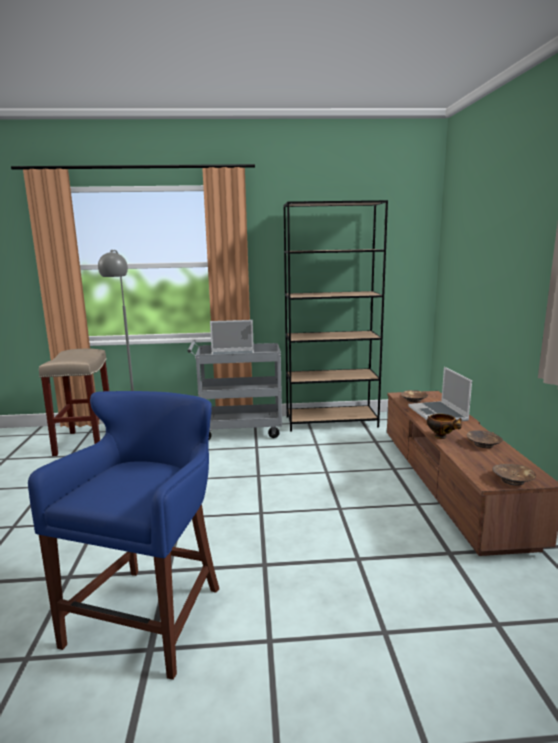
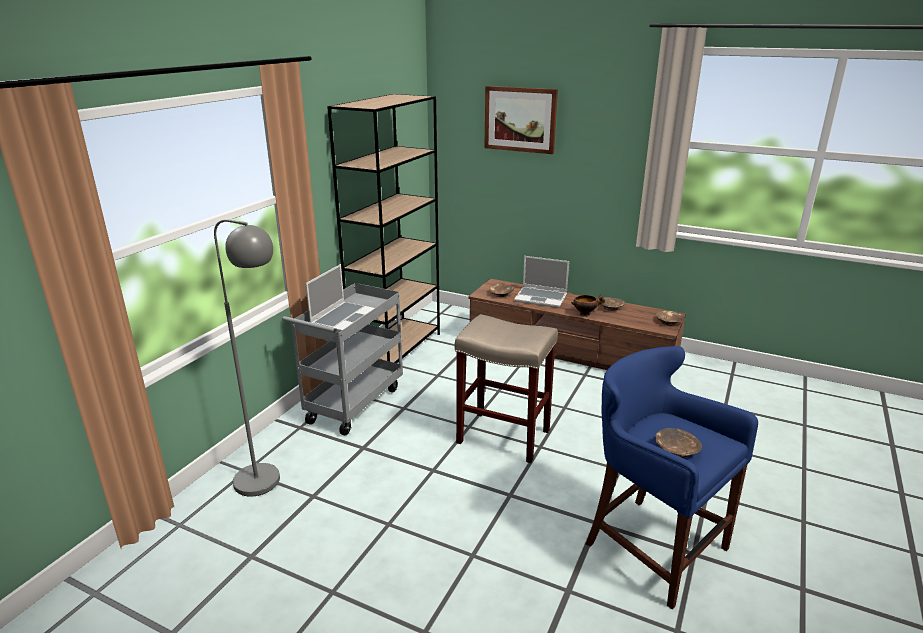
camera: 60 degrees left, 10 degrees up
beige stool [39,348,109,456] -> beige stool moved to [455,314,558,463]
none -> picture [484,86,558,154]
none -> brown bowl [655,428,702,458]

